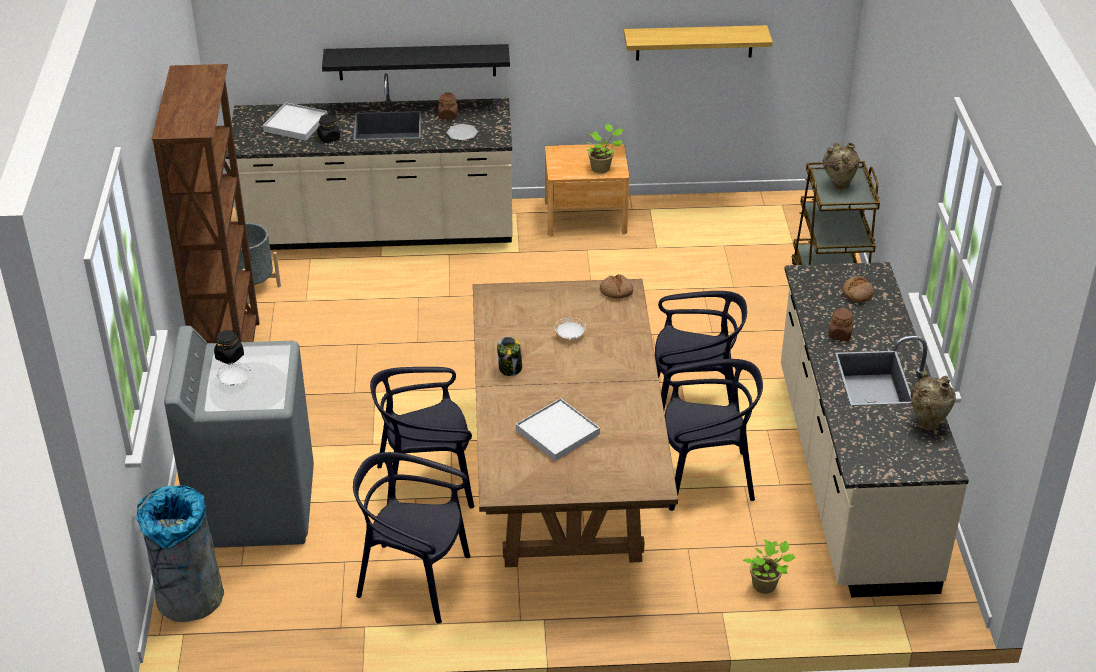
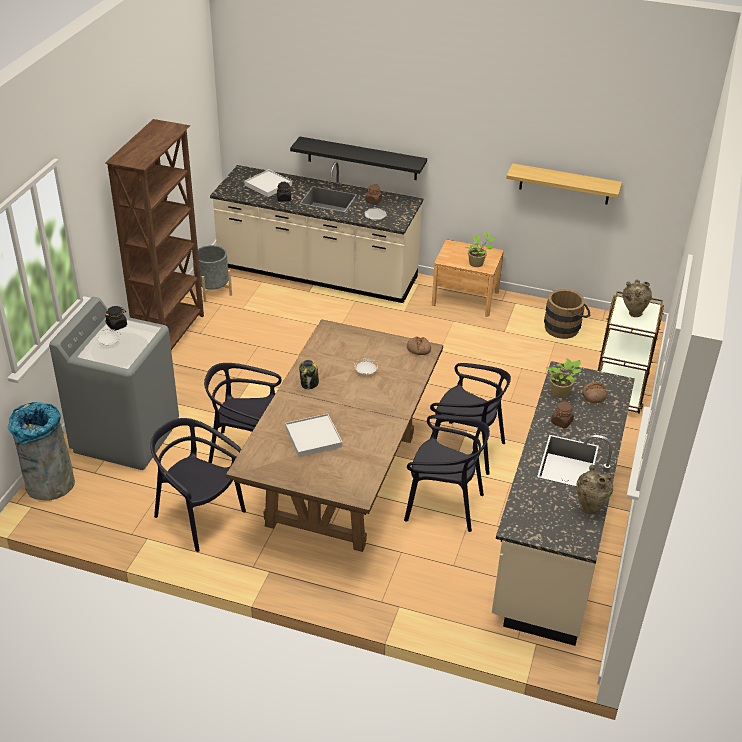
camera: 20 degrees right, 0 degrees up
potted plant [743,539,796,594] -> potted plant moved to [545,358,581,398]
none -> brown bucket [544,289,590,339]

